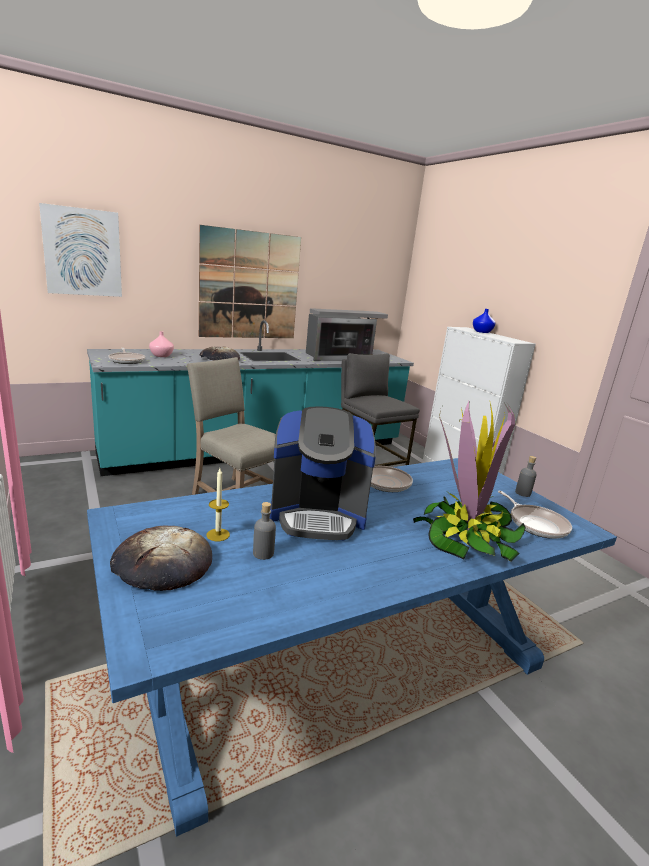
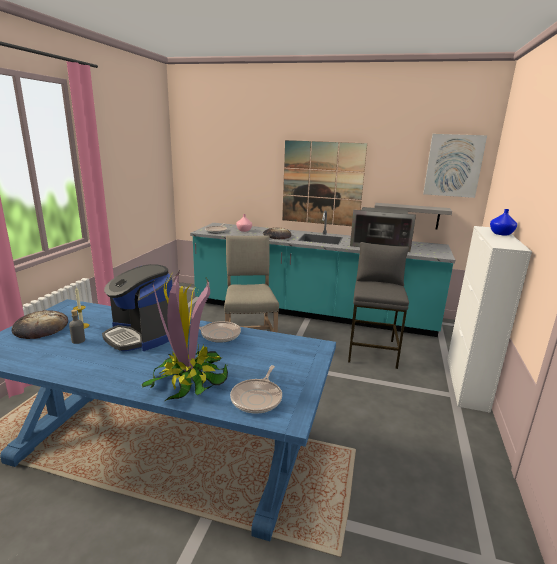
camera: 45 degrees right, 0 degrees up
picture [39,203,122,297] -> picture moved to [423,134,487,198]
grey bottle [515,456,537,497] -> none

